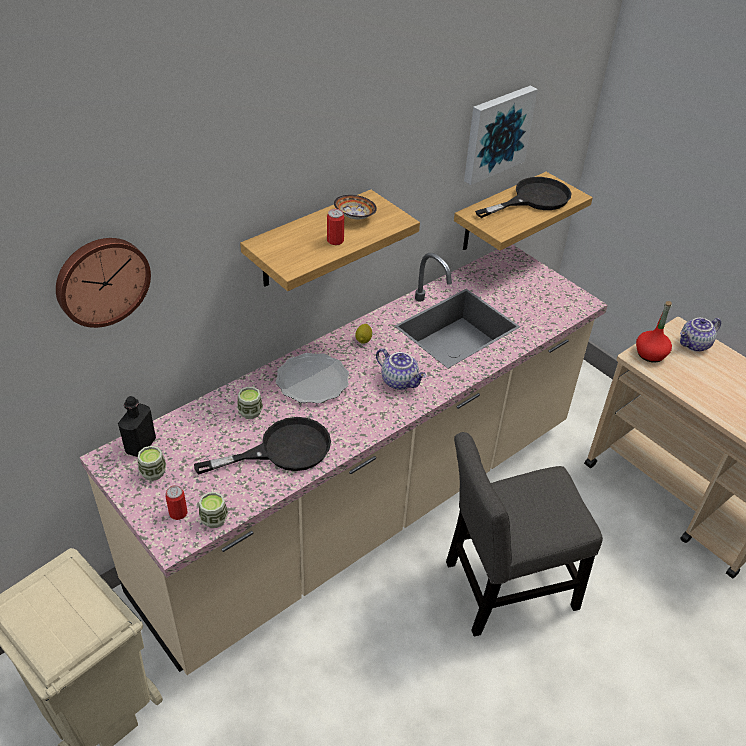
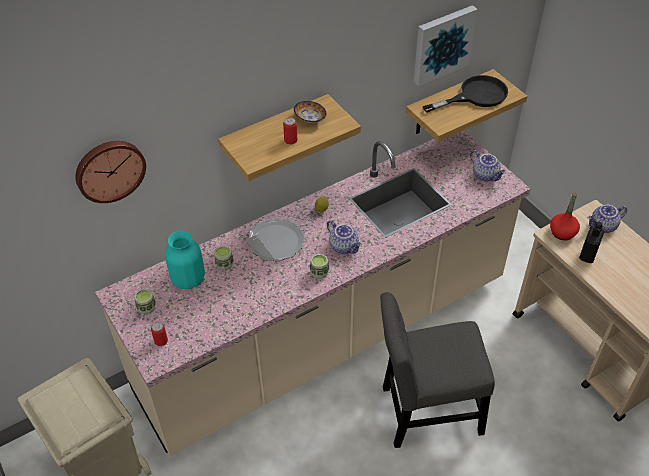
camera: 10 degrees right, 5 degrees up
black bottle [118,396,156,457] -> black bottle moved to [579,221,605,263]
black frying pan [194,417,331,474] -> none
cup [199,492,228,528] -> cup moved to [310,254,330,279]
none -> turquoise vase [165,231,205,289]
none -> teapot [470,150,506,182]

